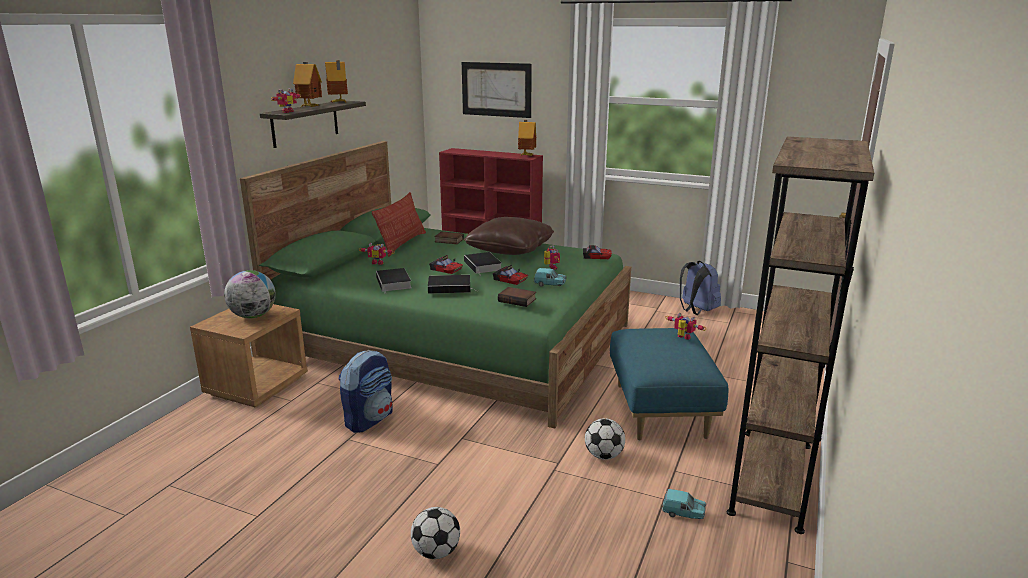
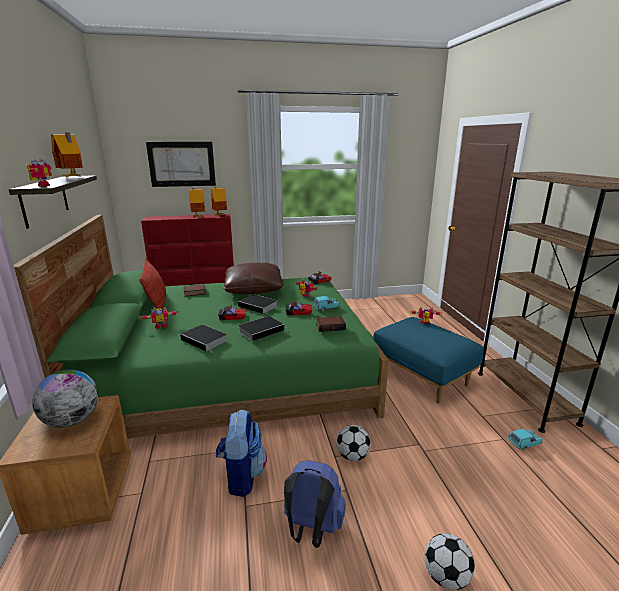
camera: 35 degrees left, 0 degrees up
toy house [293,62,322,107] -> toy house moved to [189,188,205,218]
football [585,418,625,460] -> football moved to [336,425,371,461]
blue backpack [680,261,721,315] -> blue backpack moved to [284,460,346,548]

